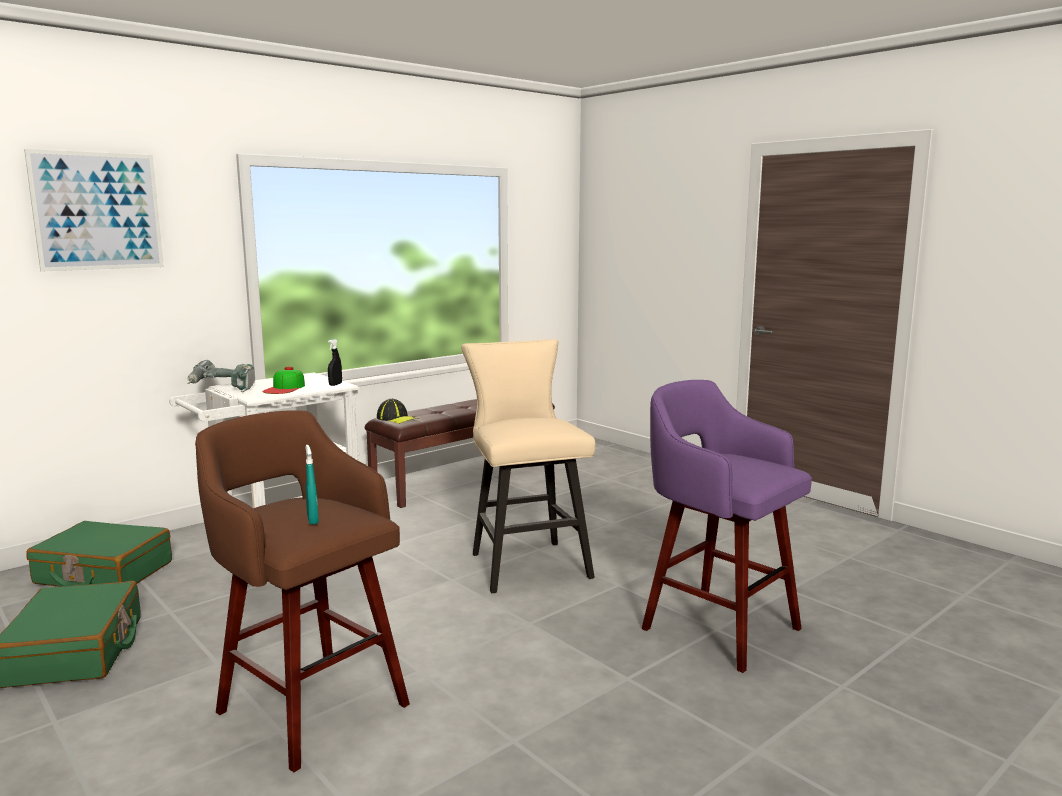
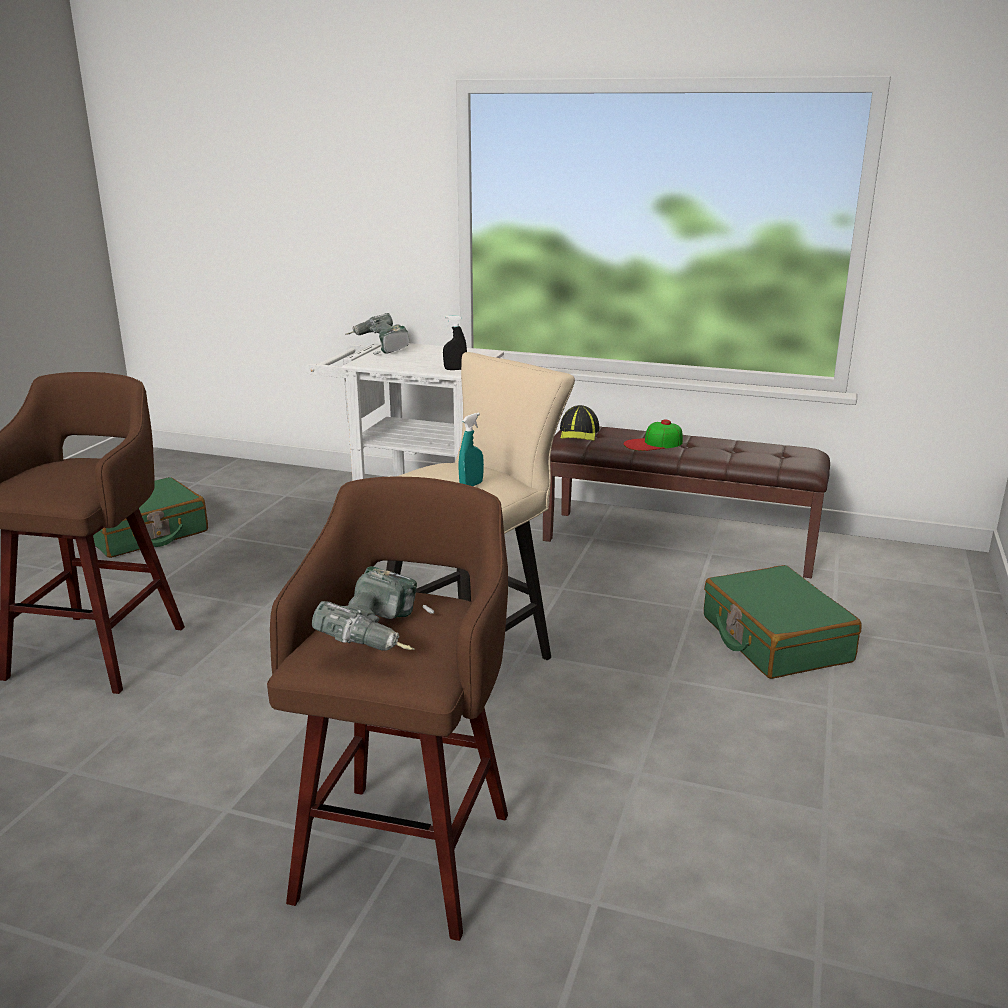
camera: 60 degrees right, 10 degrees up
picture [24,149,164,272] -> none
green suitcase [27,521,172,587] -> green suitcase moved to [704,565,862,679]
cap [263,367,305,394] -> cap moved to [623,420,683,451]
turquoise spray bottle [306,445,319,525] -> turquoise spray bottle moved to [459,413,484,486]
purple stool [642,380,812,673] -> brown stool [267,477,508,941]
none -> power drill [312,566,434,651]

